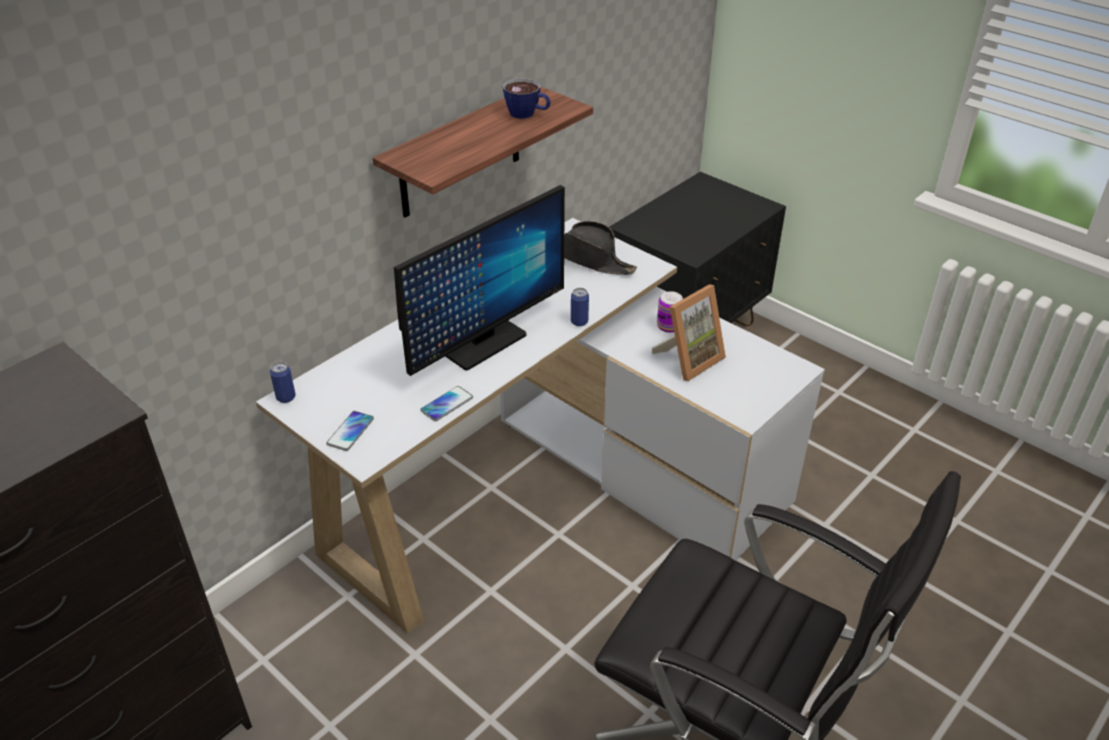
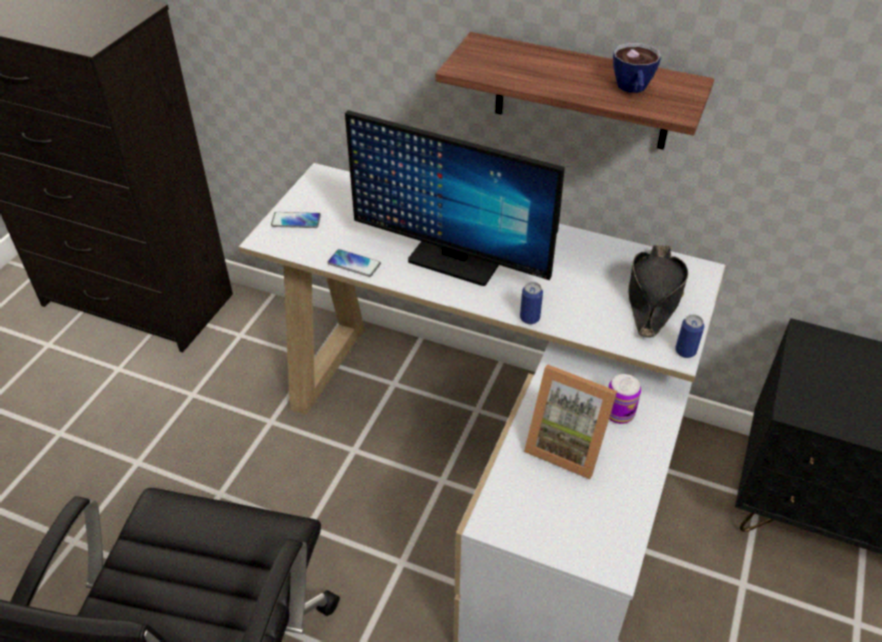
camera: 70 degrees right, 5 degrees up
can [270,362,296,403] -> can moved to [675,314,704,358]

